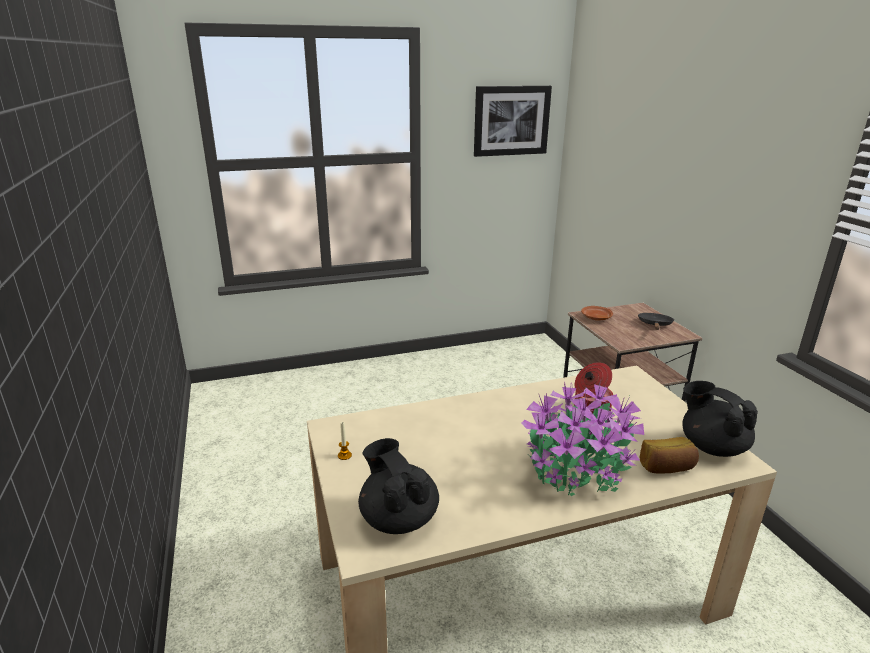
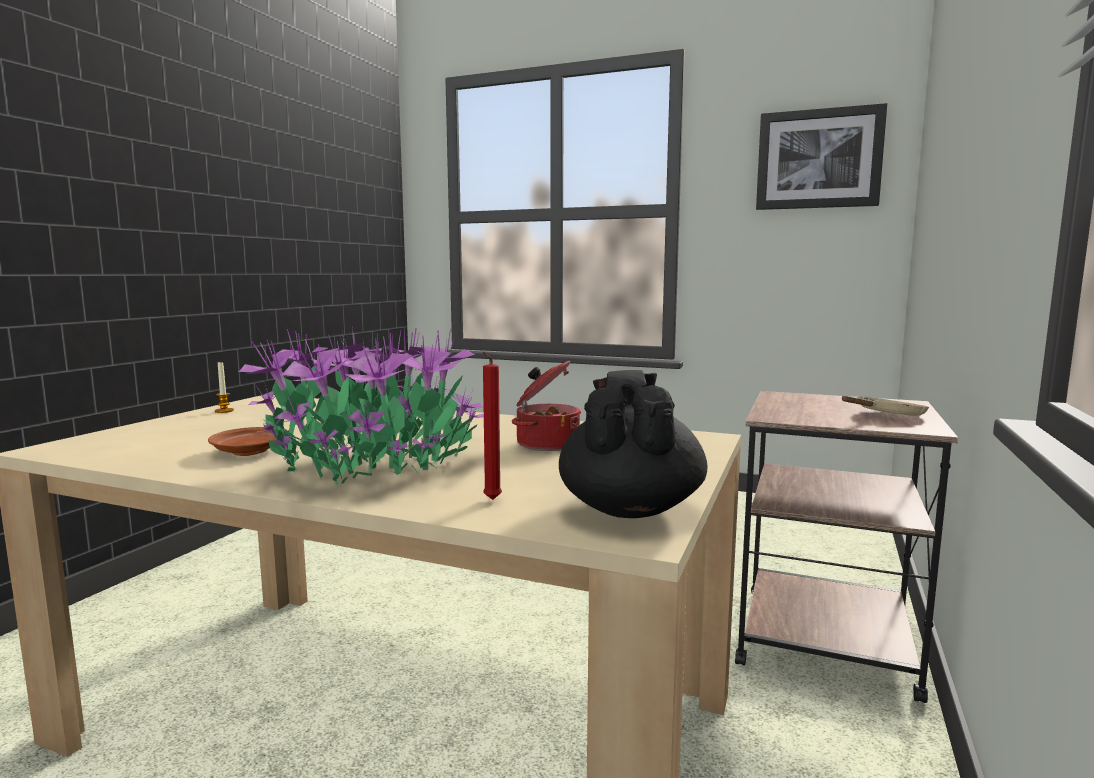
camera: 40 degrees right, 15 degrees down
black teapot [358,438,439,534] -> none
brown plate [581,306,613,321] -> brown plate moved to [208,427,289,456]
black frying pan [638,313,675,330] -> beige frying pan [842,396,929,416]
bread [640,437,699,474] -> red candle [482,352,502,500]

